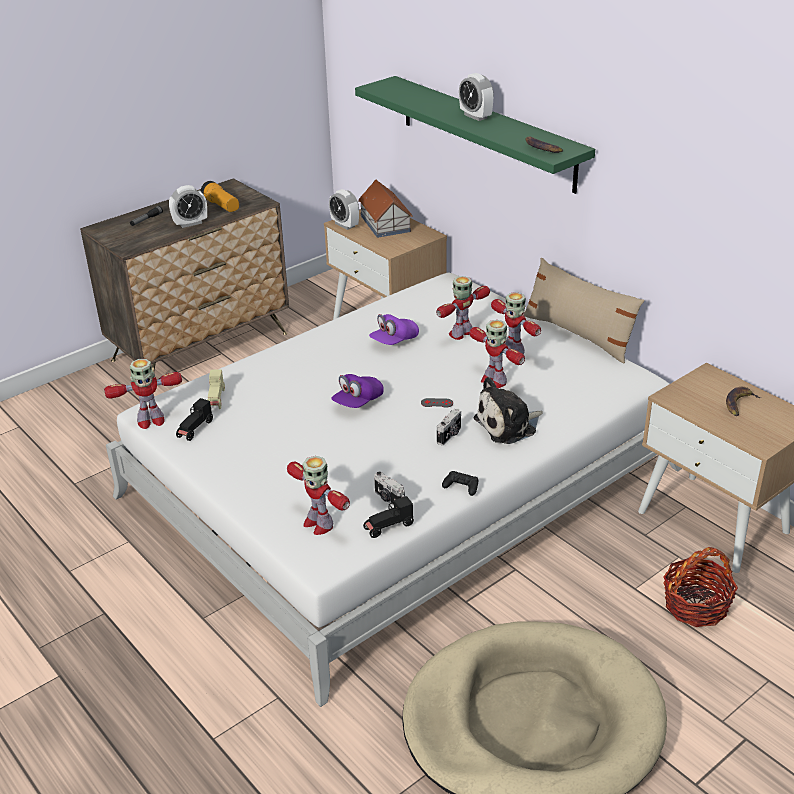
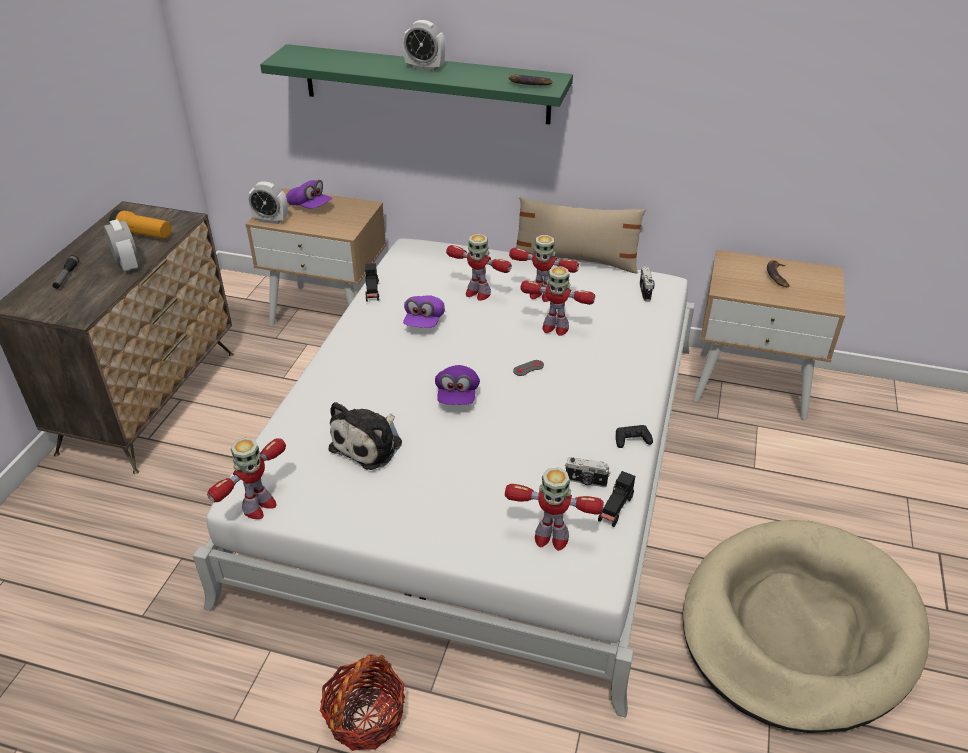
camera: 35 degrees left, 5 degrees up
alarm clock [169,185,207,228] -> alarm clock turned 60 degrees counterclockwise [104,219,138,272]
black toy car [176,398,213,441] -> black toy car moved to [365,263,379,302]
beige toy car [207,369,225,409] -> none
toy house [358,180,413,238] -> purple cap [286,180,332,209]
toy robot [436,276,490,340] -> toy robot turned 75 degrees counterclockwise [446,234,512,301]
camera [437,409,461,445] -> camera moved to [640,266,654,301]
plush toy [473,377,543,444] -> plush toy moved to [329,402,402,470]
basket [663,547,738,627] -> basket moved to [320,654,405,751]

